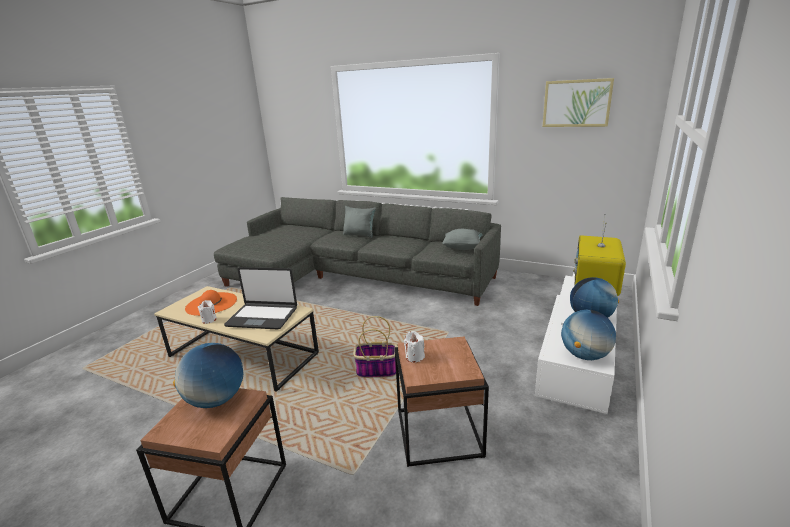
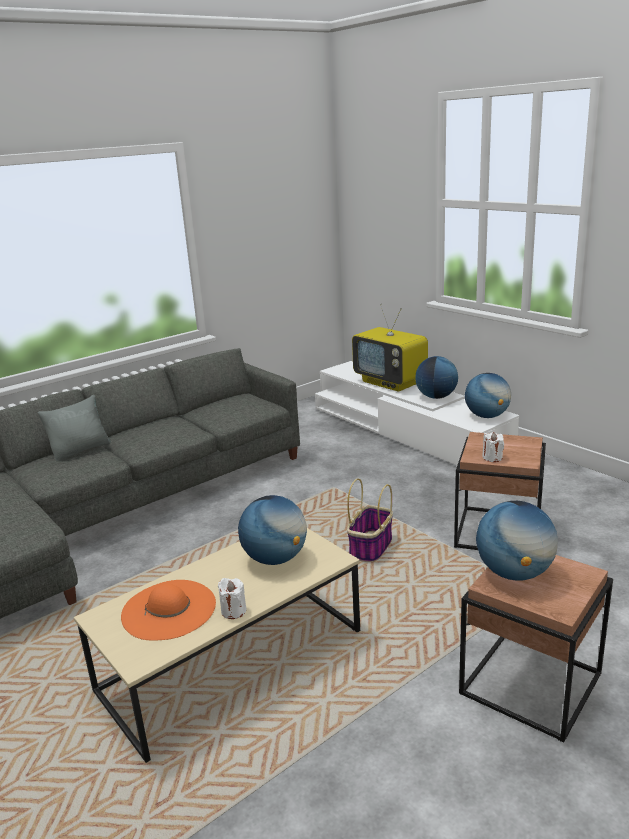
camera: 65 degrees left, 0 degrees up
laptop [224,267,297,330] -> globe [238,495,307,565]
grey pillow [442,229,482,250] -> none
picture [543,78,614,127] -> none

